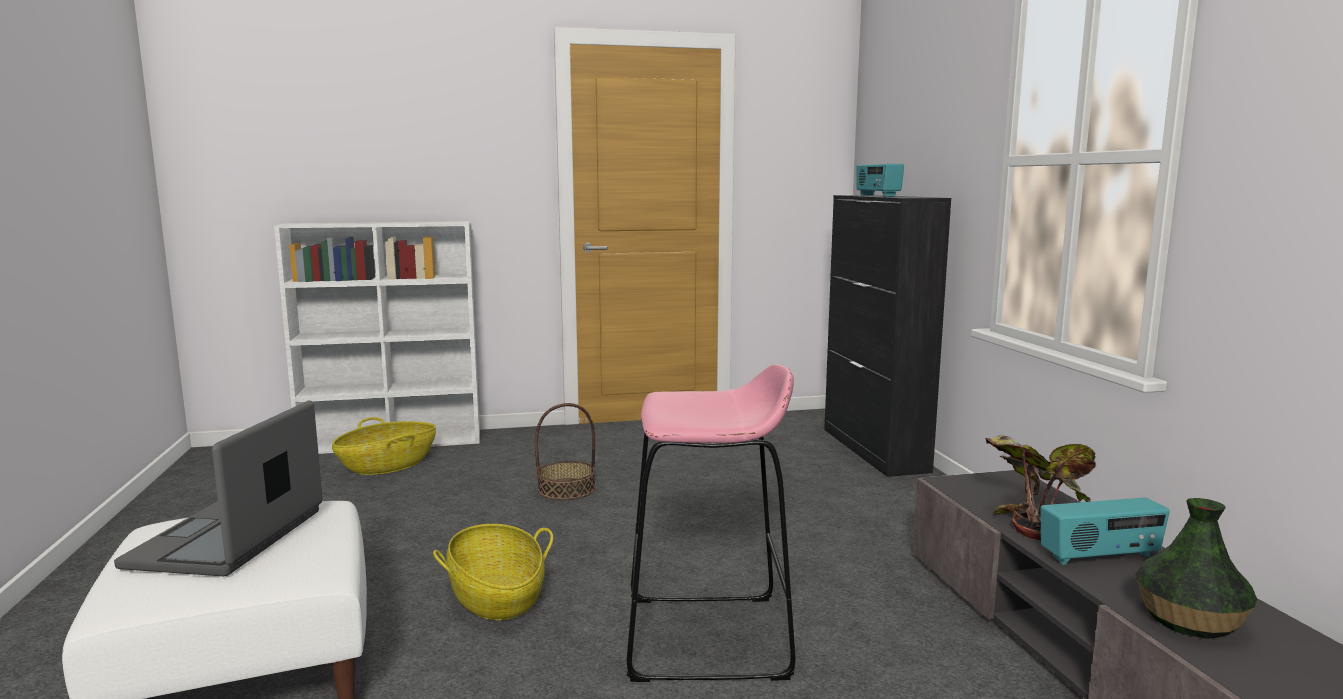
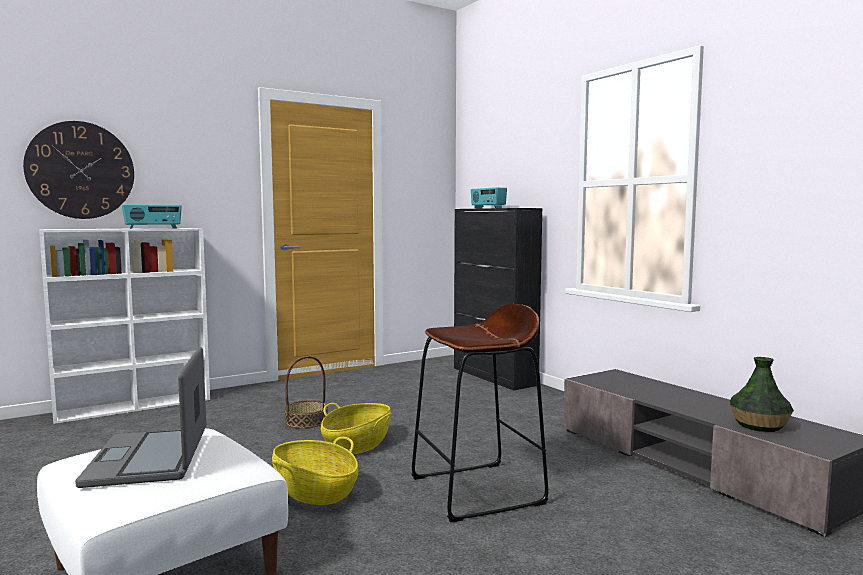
camera: 20 degrees left, 5 degrees down
basket [332,417,436,475] -> basket moved to [321,403,392,454]
pink stool [627,364,796,682] -> brown stool [411,304,549,522]
potted plant [986,434,1096,540] -> none
radio [1041,497,1170,565] -> radio moved to [122,204,182,229]
none -> wall clock [23,121,134,219]

